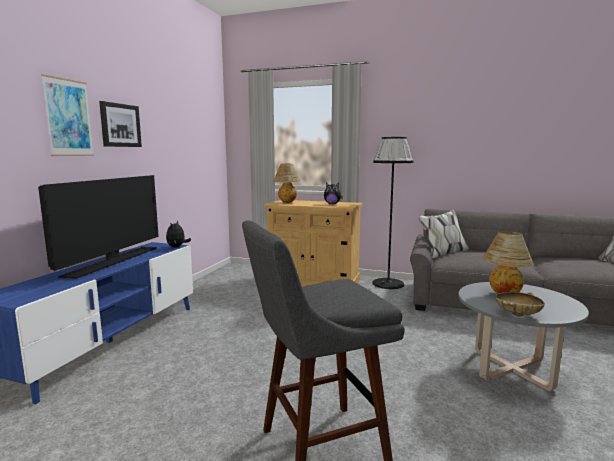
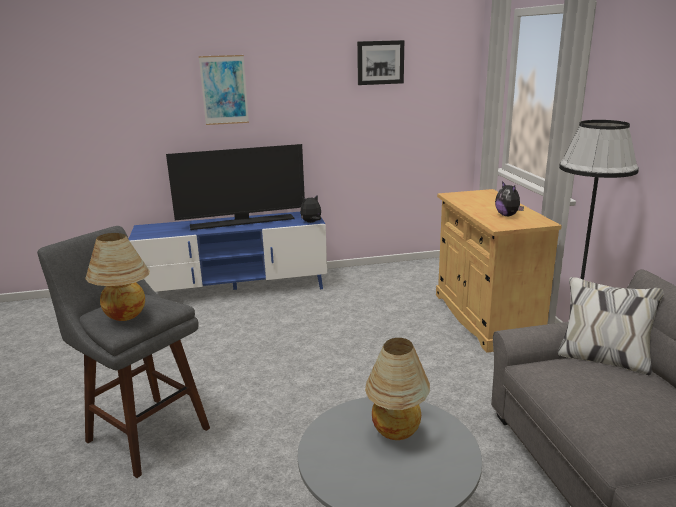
camera: 60 degrees right, 10 degrees up
picture [99,101,142,147] -> picture moved to [357,40,404,85]
table lamp [273,164,300,203] -> table lamp moved to [85,233,149,321]
beige bowl [495,292,545,317] -> none

